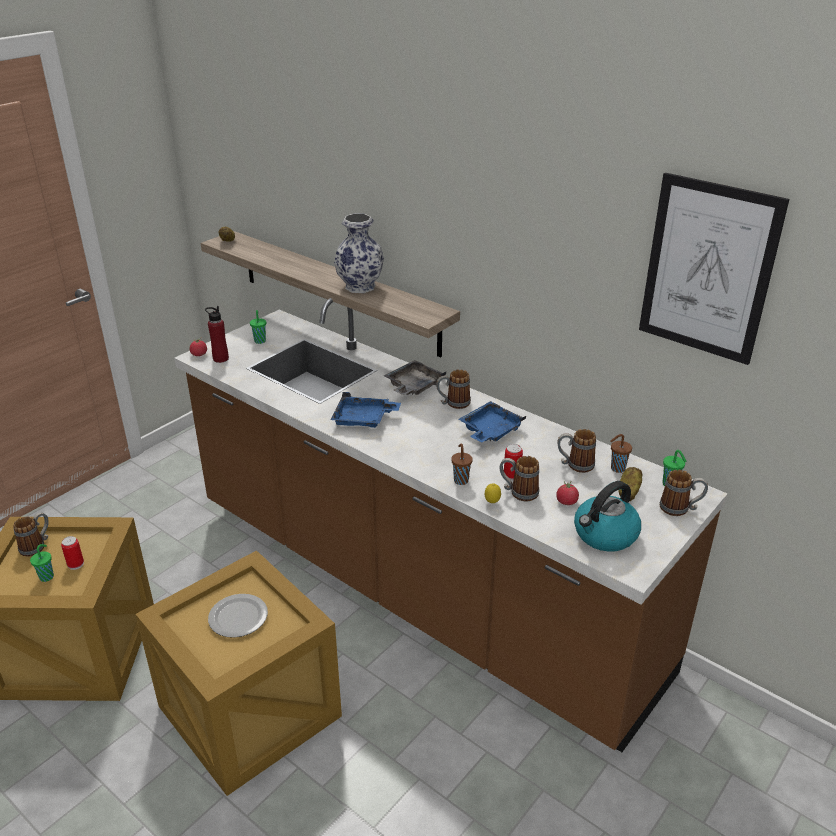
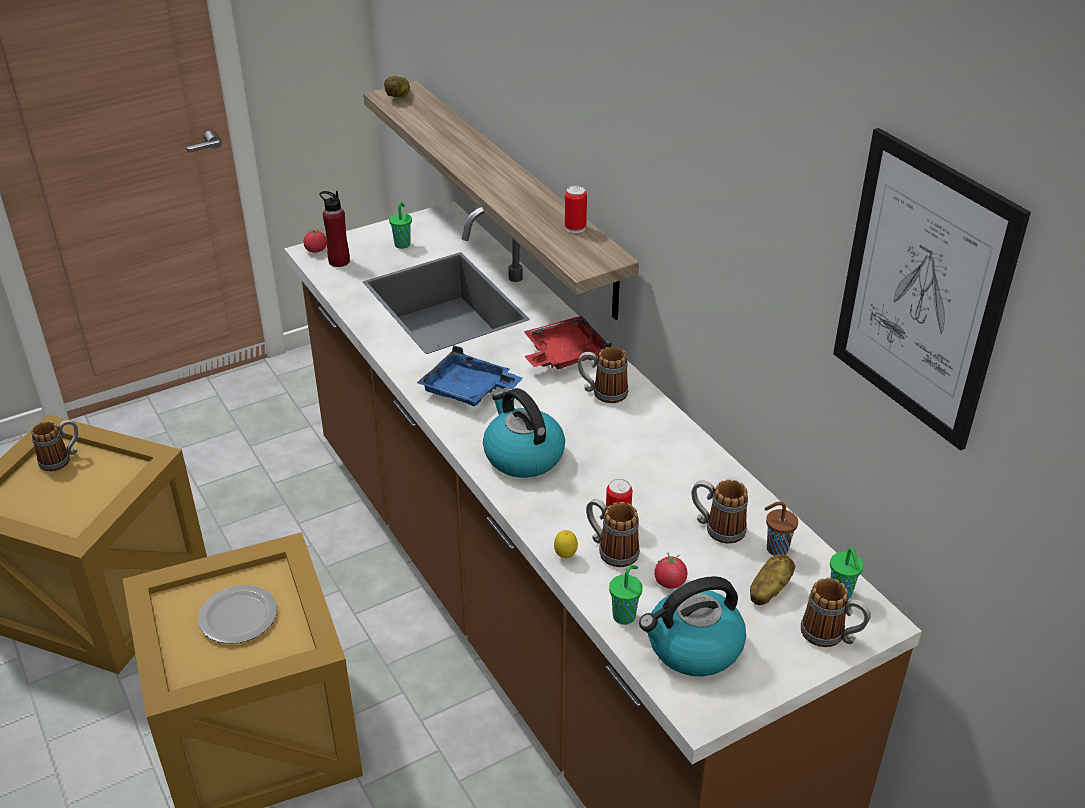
camera: 20 degrees right, 5 degrees up
green cup [30,544,54,582] -> green cup moved to [609,565,643,625]
can [61,536,84,570] -> can moved to [565,185,587,233]
vase [334,213,384,293] -> none
grey tray [384,360,446,395] -> red tray [524,316,612,369]
brown cup [451,443,473,485] -> none
blue tray [459,401,527,442] -> none
none -> kettle [483,388,565,478]

